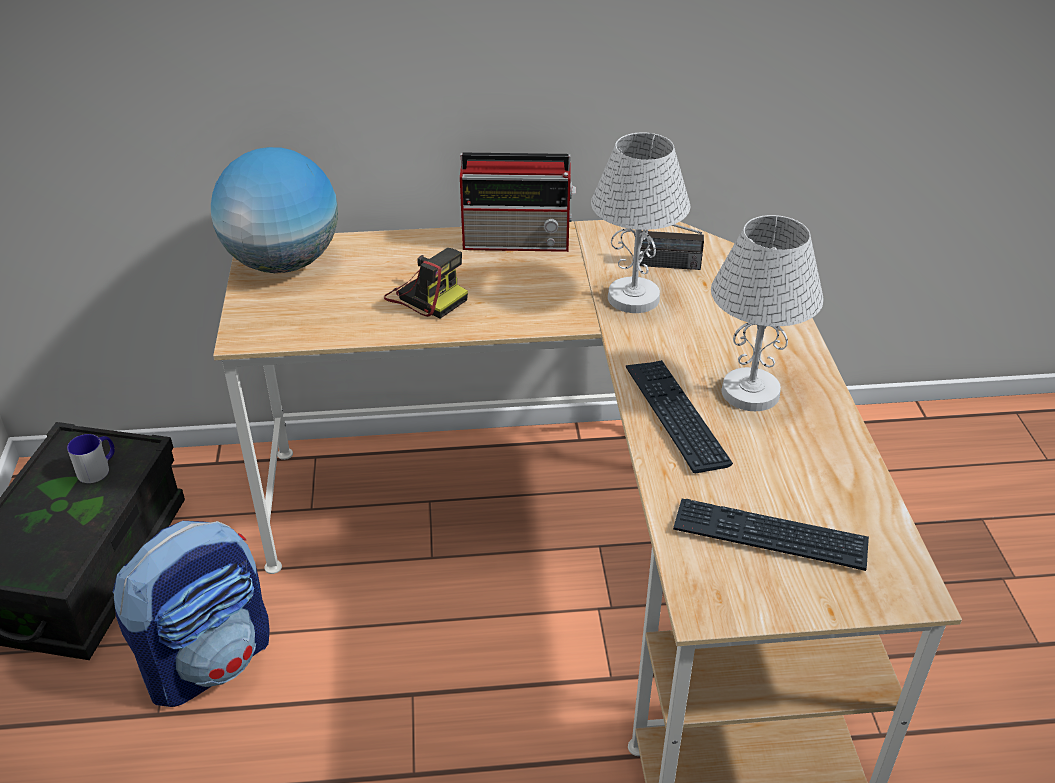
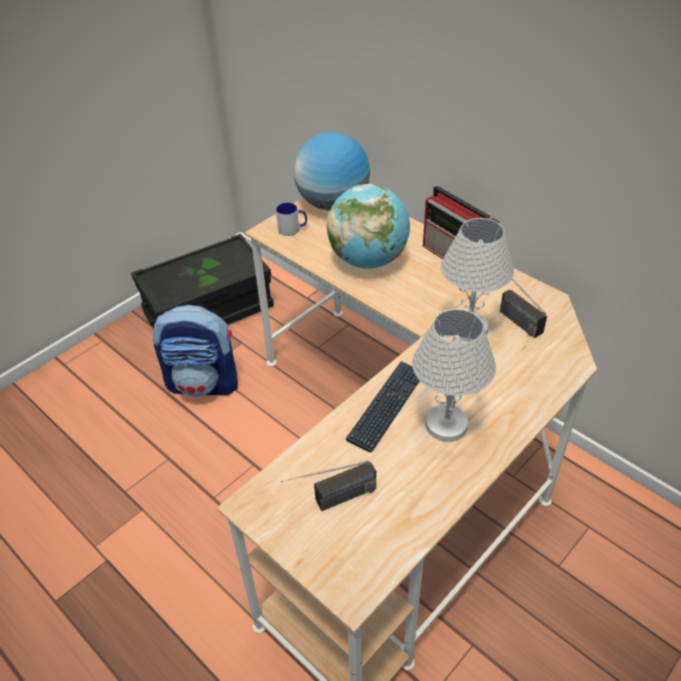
camera: 50 degrees right, 5 degrees up
mug [67,434,115,483] -> mug moved to [276,203,307,236]
camera [384,248,468,319] -> globe [327,184,410,269]
keyboard [673,499,869,571] -> radio [281,460,376,511]

